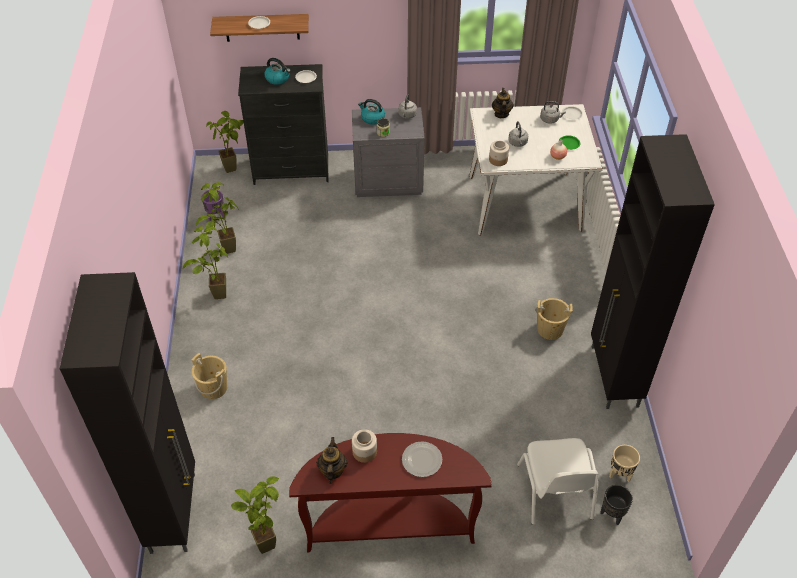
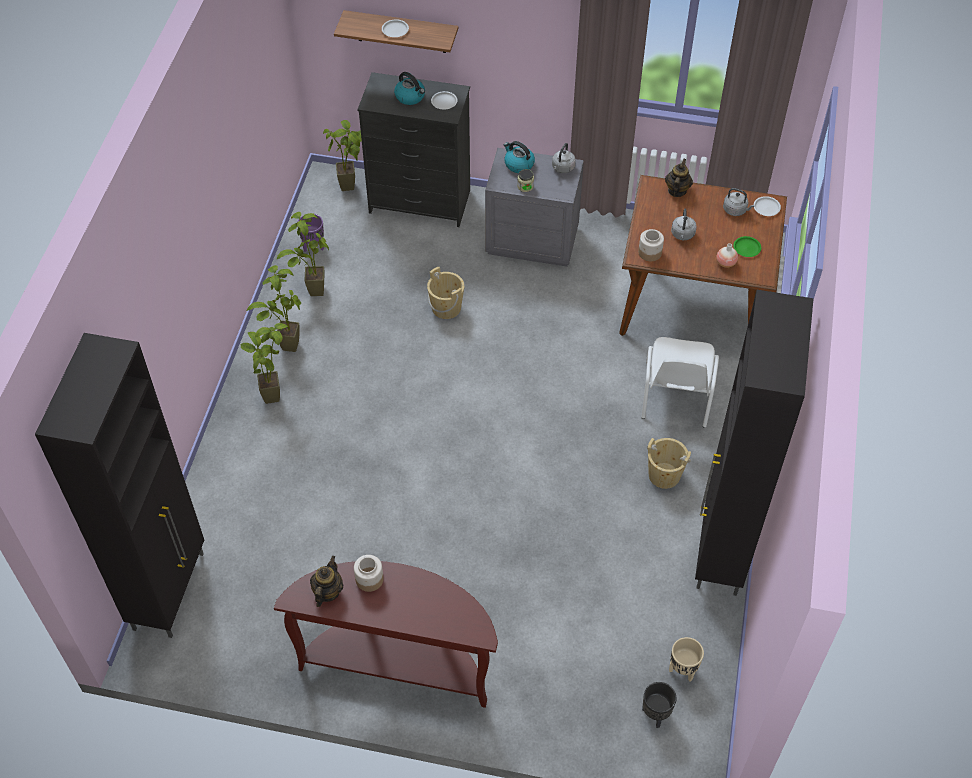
camera: 15 degrees right, 5 degrees up
beige bucket [192,353,227,399] -> beige bucket moved to [427,267,464,319]
potted plant [231,476,279,554] -> potted plant moved to [241,323,288,404]
plate [402,441,442,477] -> none
white dining table [469,104,603,236] -> brown dining table [619,175,787,336]
white chair [517,438,598,525] -> white chair moved to [641,337,719,428]

